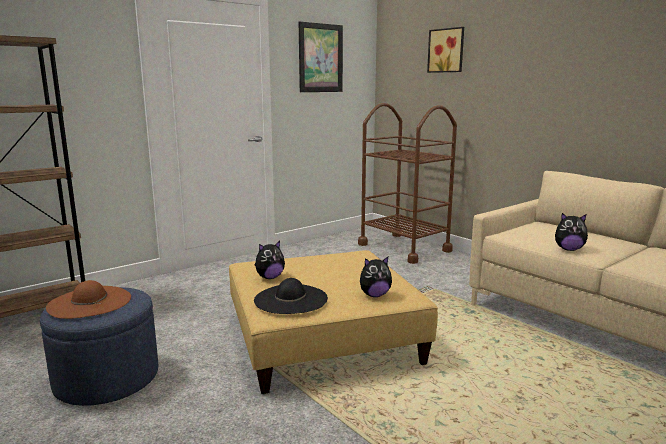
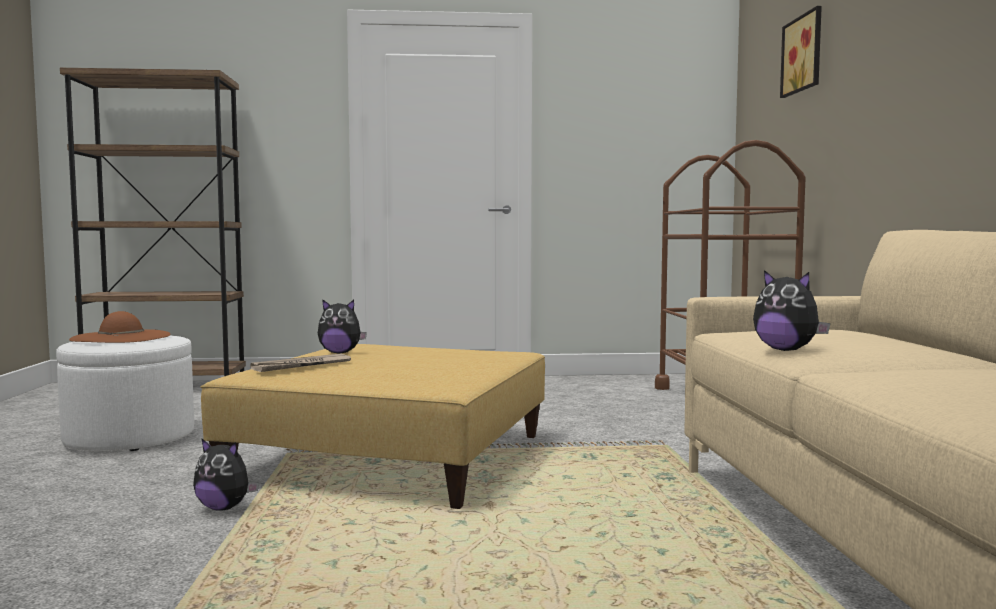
camera: 35 degrees right, 10 degrees down
blue ottoman [40,287,158,406] -> white ottoman [56,336,194,451]
black hat [254,278,328,314] -> newspaper [250,354,351,372]
picture [299,22,343,92] -> none
plush toy [360,257,392,297] -> plush toy moved to [193,439,259,511]

